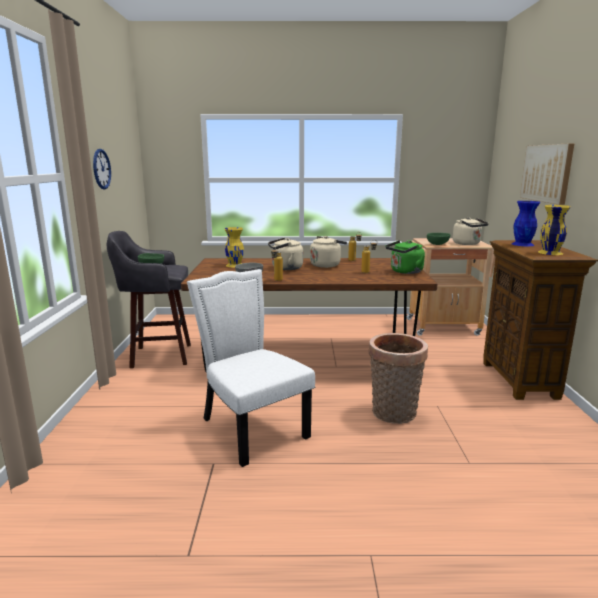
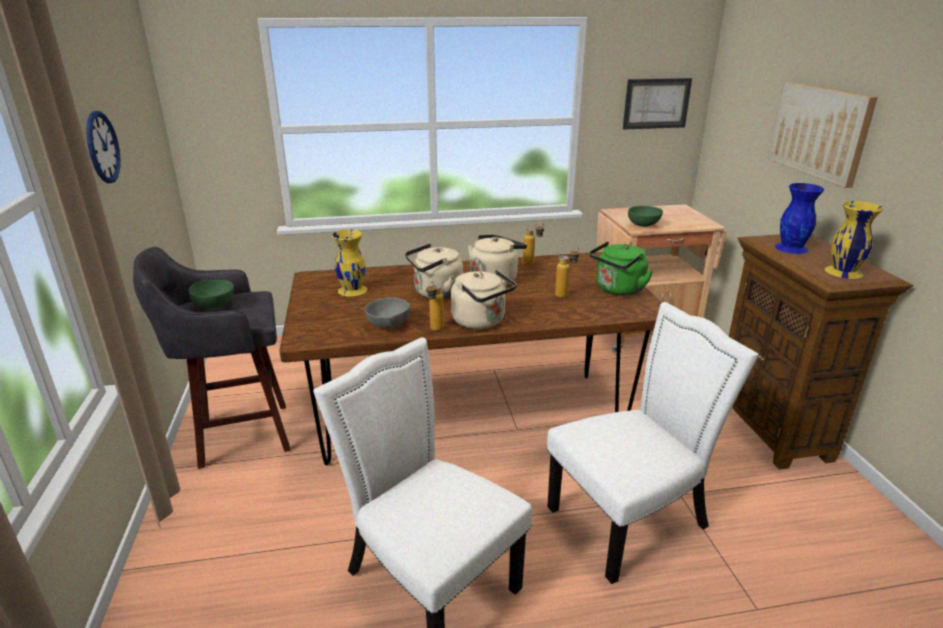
camera: 10 degrees left, 10 degrees up
basket [369,333,428,424] -> white chair [547,302,759,584]
beige kettle [453,217,489,245] -> beige kettle moved to [451,270,517,329]
none -> picture [623,78,692,130]

